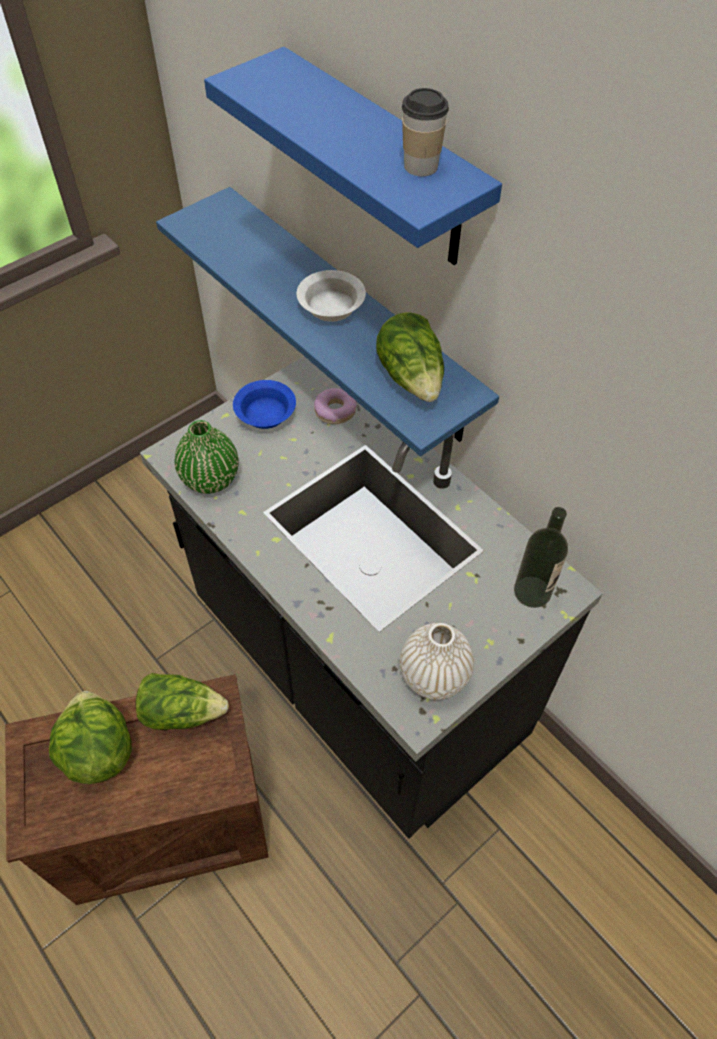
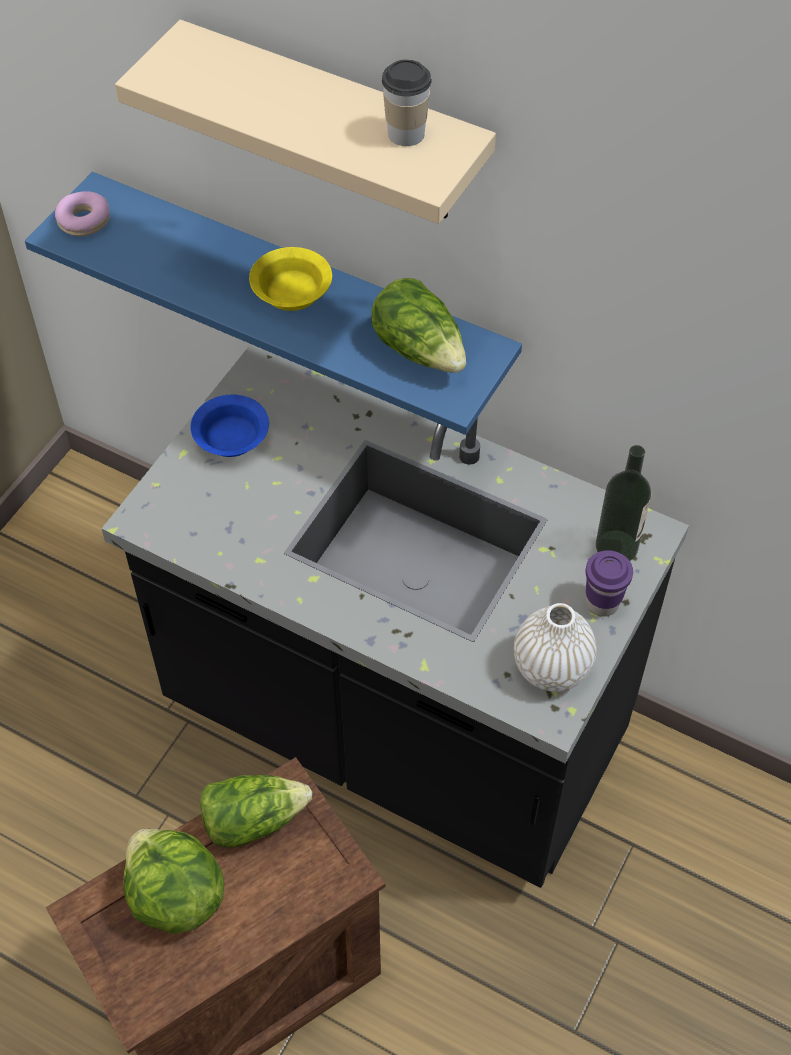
camera: 20 degrees left, 0 degrees up
green vase [175,420,239,494] -> none
blue shelf [204,47,502,265] -> beige shelf [115,20,496,224]
white bowl [297,270,366,322] -> yellow bowl [249,247,332,311]
donut [314,388,357,424] -> donut moved to [55,191,110,236]
none -> purple cup [585,550,633,617]

